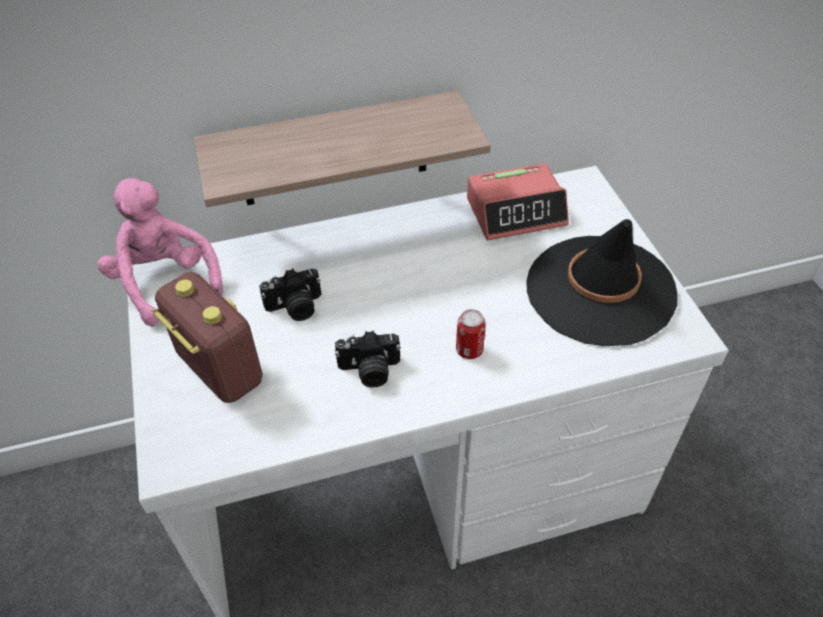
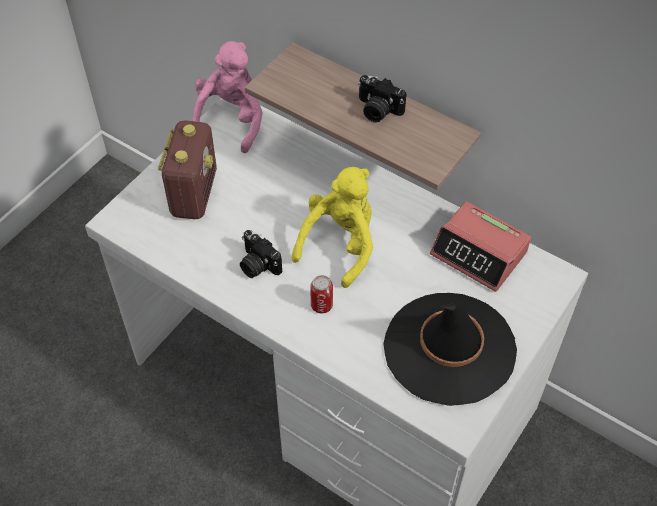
camera: 50 degrees right, 5 degrees up
camera [259,268,322,321] -> camera moved to [358,75,407,122]
none -> yellow plush toy [292,167,373,288]

